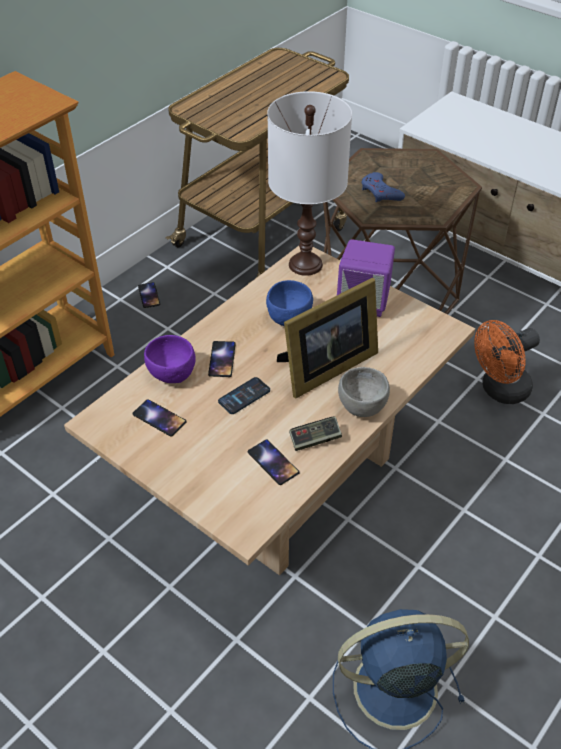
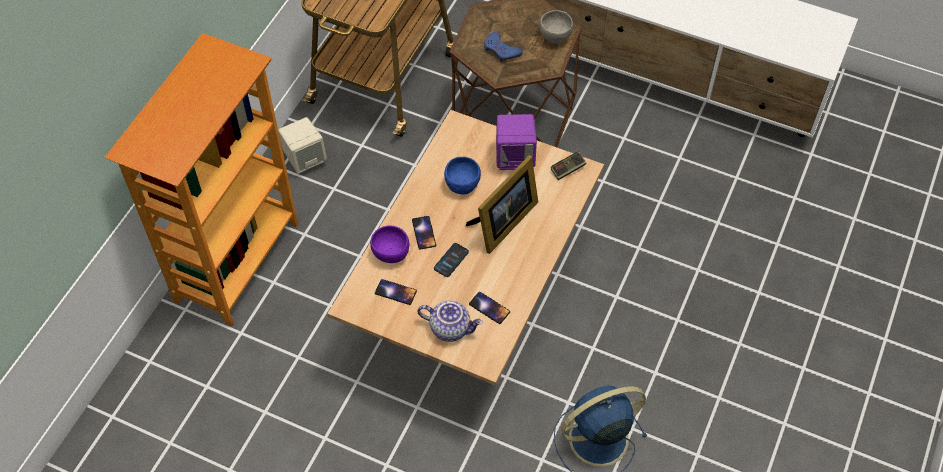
camera: 15 degrees left, 10 degrees up
phone [138,282,160,308] -> beige speaker [278,117,327,174]
white table lamp [267,91,352,276] -> none
game controller [289,417,342,451] -> game controller moved to [551,152,587,180]
grey bowl [338,367,390,417] -> grey bowl moved to [539,10,573,44]
orange fan [474,320,540,404] -> none
none -> teapot [417,301,483,342]

